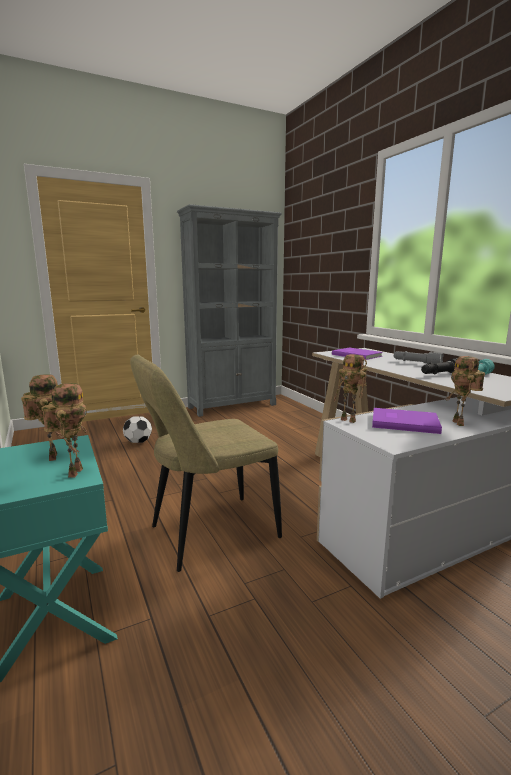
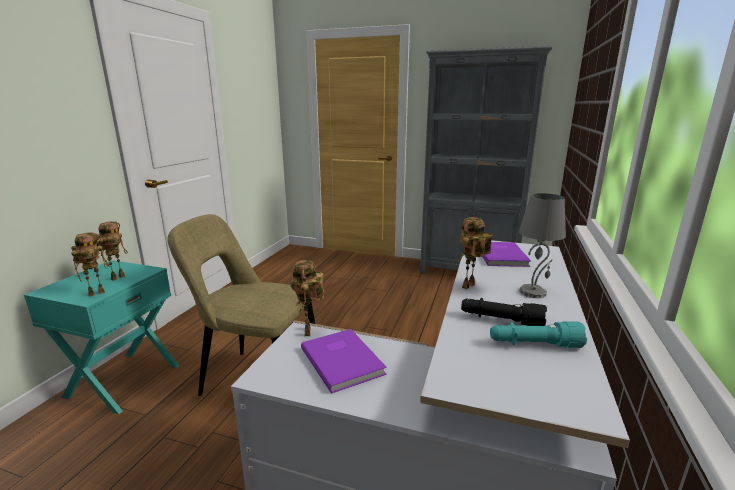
camera: 45 degrees right, 5 degrees up
football [123,416,152,443] -> none
grey flashlight [394,351,444,364] -> grey table lamp [519,193,566,298]
toy robot [446,356,485,426] -> toy robot moved to [457,217,492,289]

